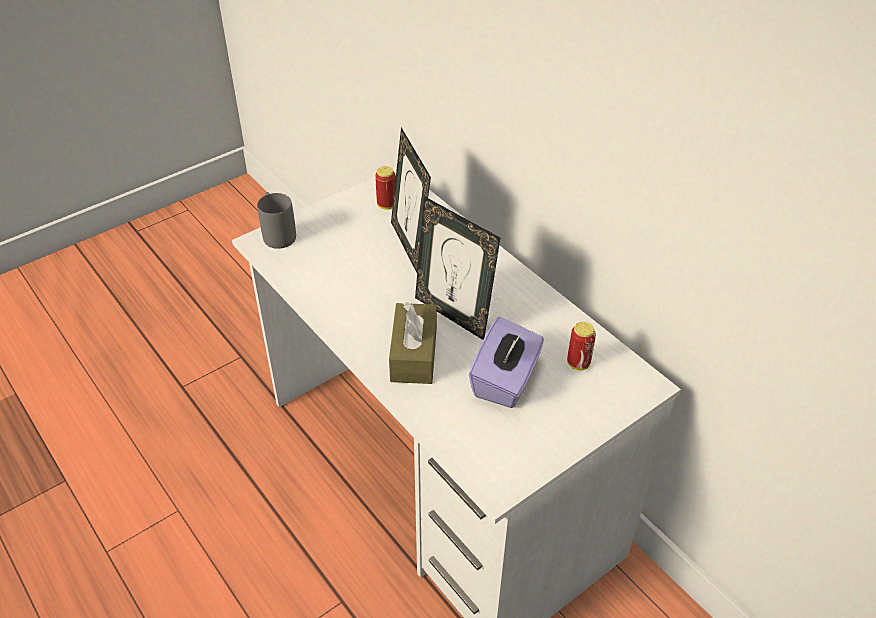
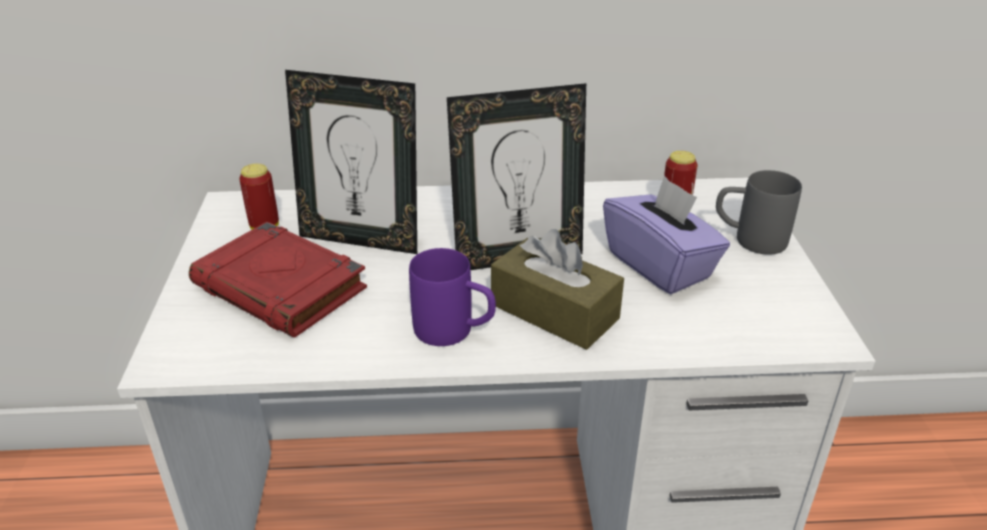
camera: 55 degrees left, 10 degrees down
grey mug [257,192,296,249] -> grey mug moved to [716,170,802,255]
none -> red book [189,222,367,338]
none -> purple mug [409,248,496,346]

